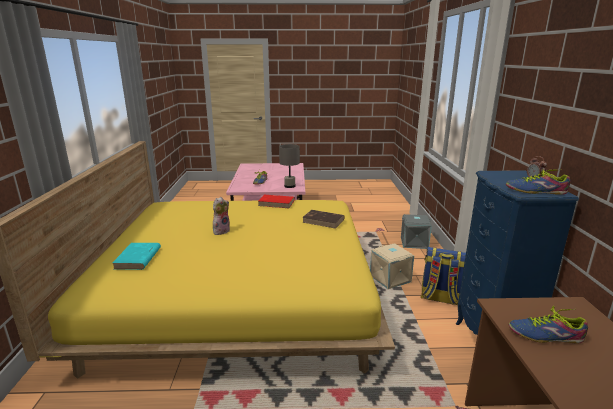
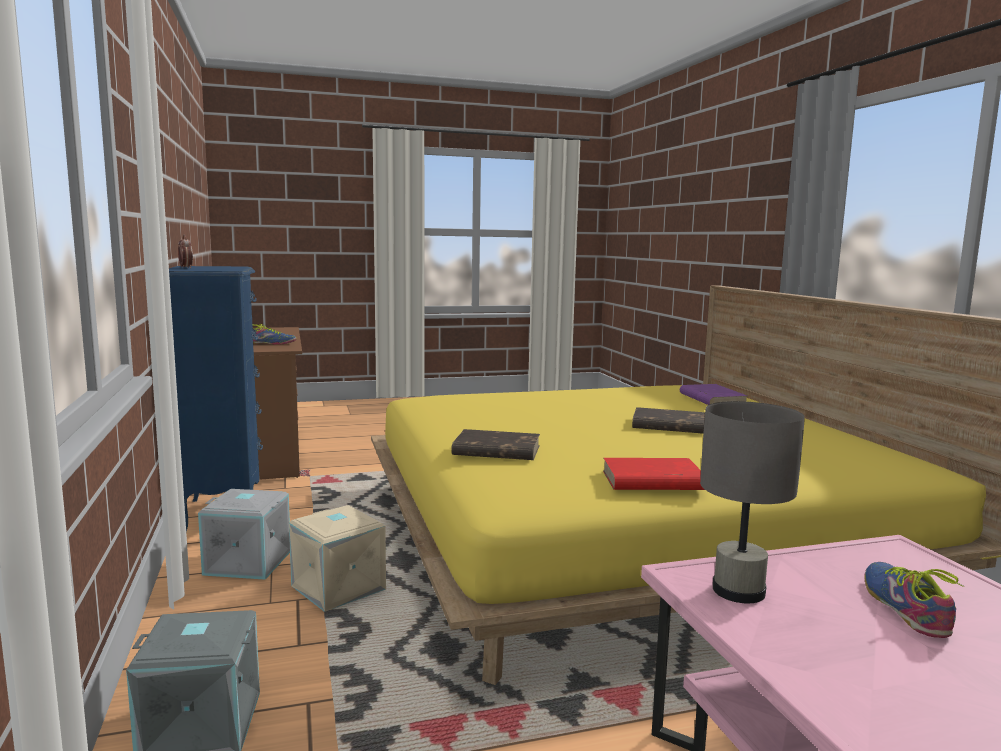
camera: 165 degrees right, 10 degrees down
turquoise book [112,243,161,270] -> purple book [680,384,747,405]
plush toy [213,197,230,235] -> brown book [632,407,705,434]
backpack [420,247,466,305] -> grey storage box [198,489,290,580]
shoe [506,169,570,195] -> none

